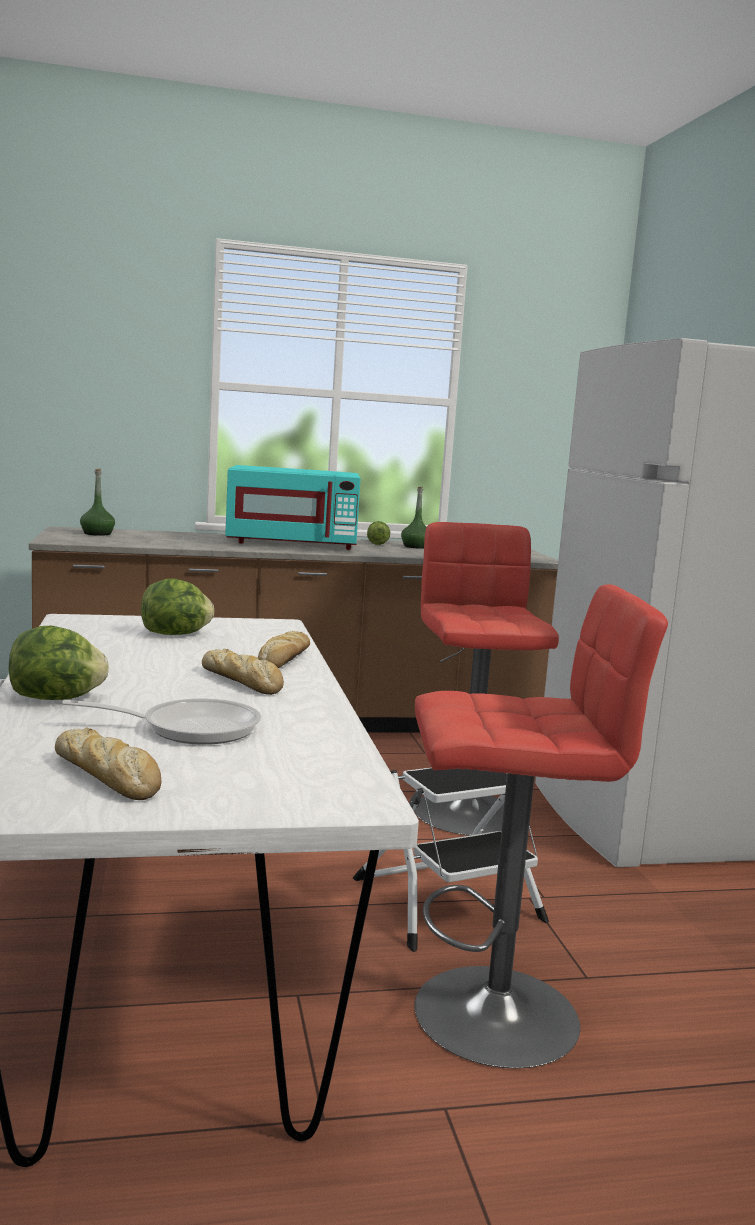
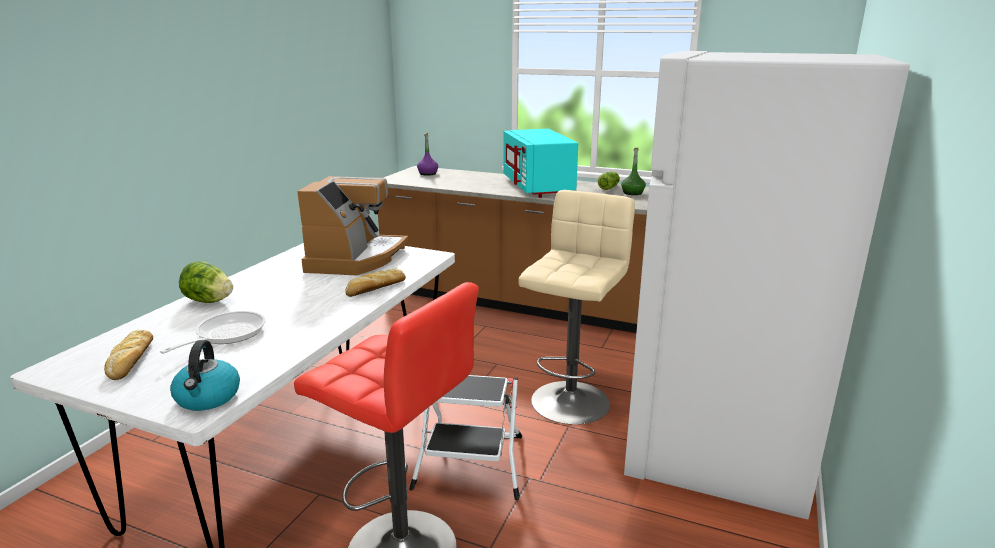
camera: 35 degrees right, 10 degrees up
frying pan [62,698,261,745] -> frying pan turned 90 degrees counterclockwise [160,311,266,354]
green bottle [80,469,115,536] -> purple bottle [417,133,438,176]
lettuce [141,578,214,635] -> coffee machine [297,176,408,276]
bread [202,648,284,695] -> none
turquoise microwave [225,465,361,550] -> turquoise microwave turned 45 degrees clockwise [503,129,578,198]
red stool [414,522,559,835] -> beige stool [518,190,635,425]
none -> kettle [170,340,240,411]

